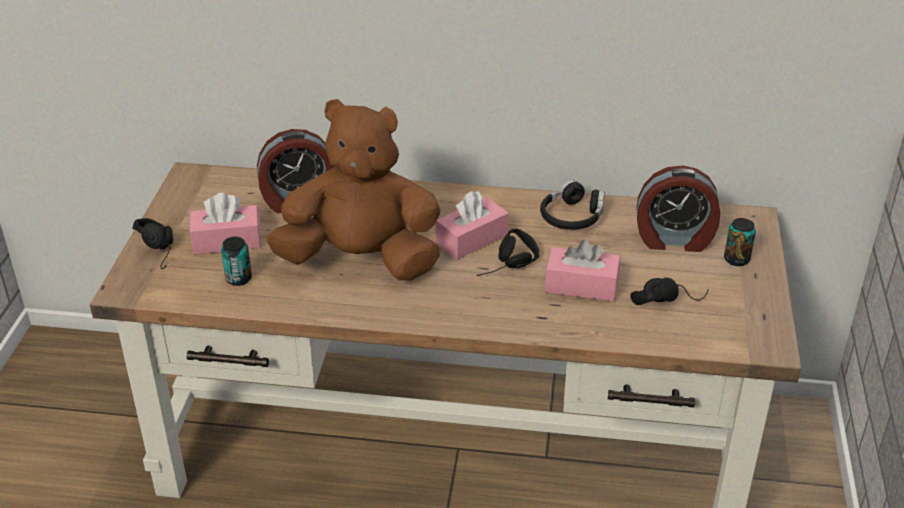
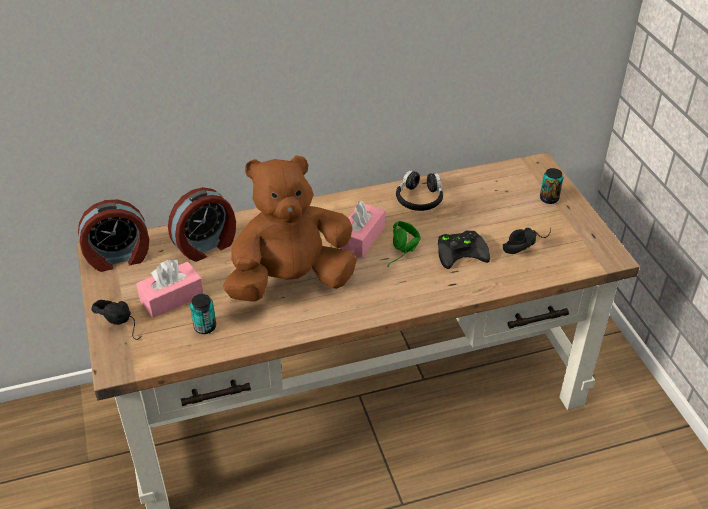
camera: 25 degrees left, 5 degrees up
black headphones [477,228,539,276] -> green headphones [387,221,421,267]
pink tissue box [545,239,620,301] -> black game controller [438,231,490,269]
alarm clock [636,165,720,252] -> alarm clock moved to [78,200,149,272]

